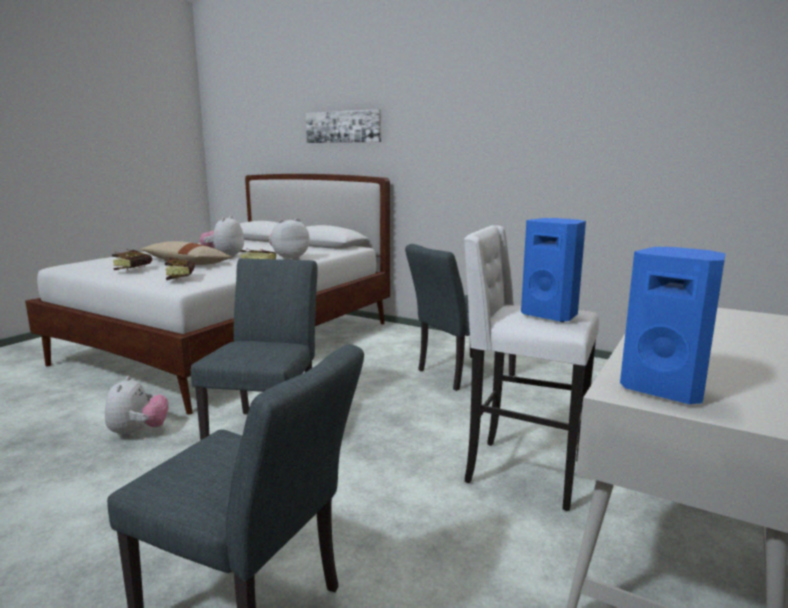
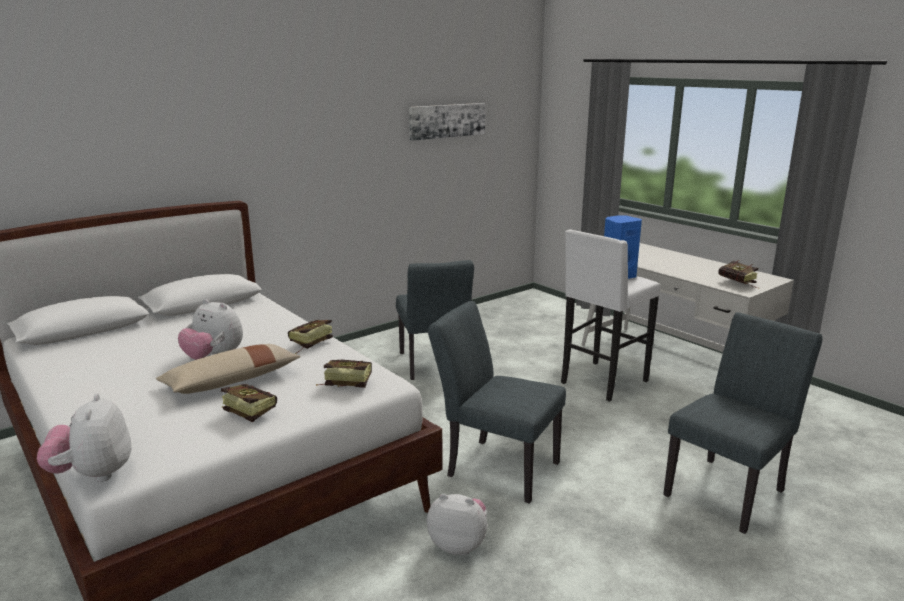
camera: 70 degrees left, 5 degrees up
plush toy [269,218,310,260] -> plush toy moved to [37,394,131,482]
picture [306,109,381,143] -> picture moved to [409,103,485,141]
blue speaker [620,247,726,404] -> book [718,260,760,289]

